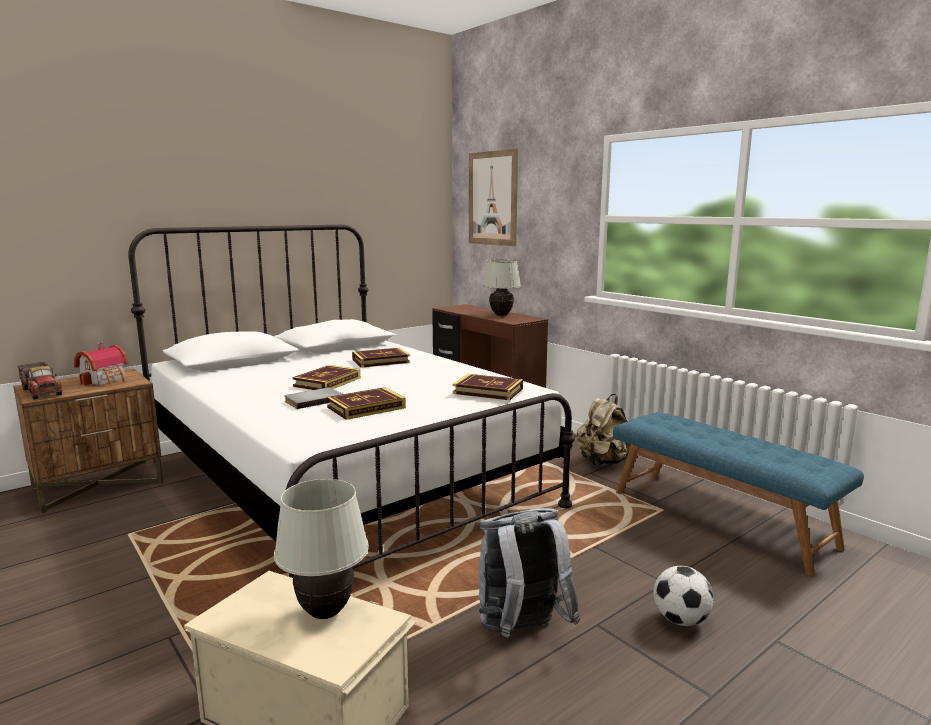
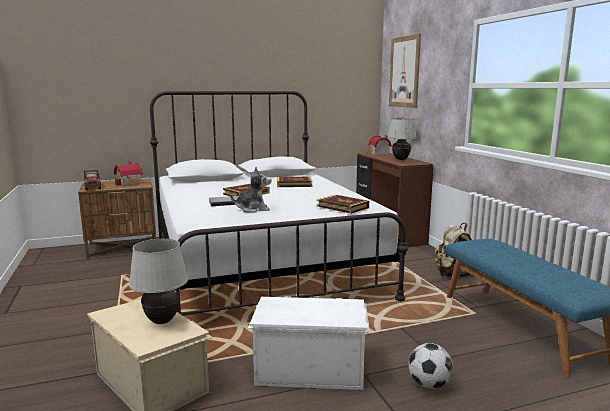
camera: 20 degrees right, 0 degrees up
book [327,387,406,420] -> plush toy [230,167,272,213]
grey backpack [479,508,581,637] -> white storage box [248,296,370,390]
none -> toy house [367,135,392,155]

